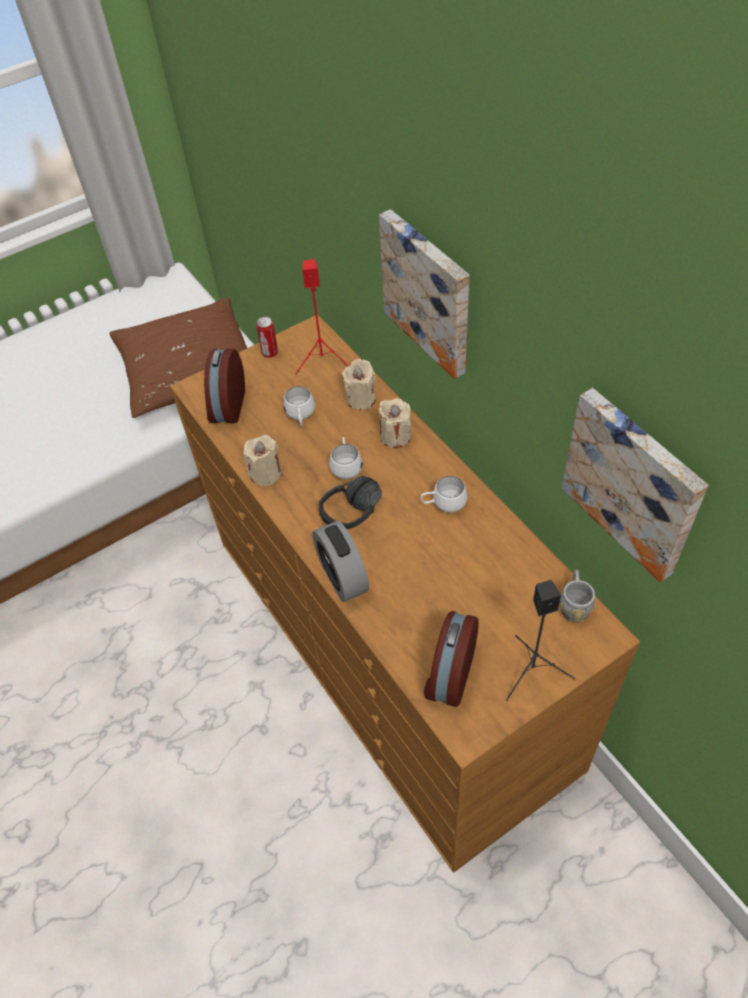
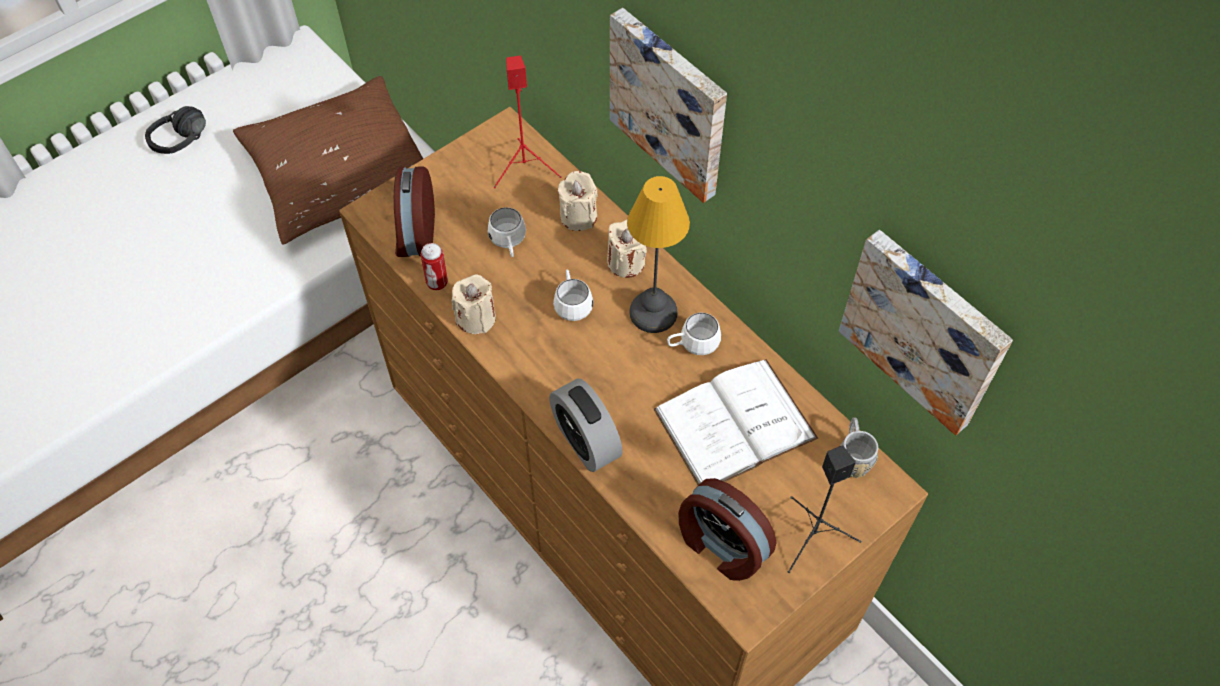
camera: 10 degrees left, 5 degrees up
can [256,316,278,358] -> can moved to [421,243,448,290]
black headphones [319,476,382,529] -> black headphones moved to [145,106,206,154]
alarm clock [424,611,479,707] -> alarm clock turned 60 degrees counterclockwise [678,478,777,581]
none -> table lamp [627,176,690,333]
none -> white book [653,359,818,485]

